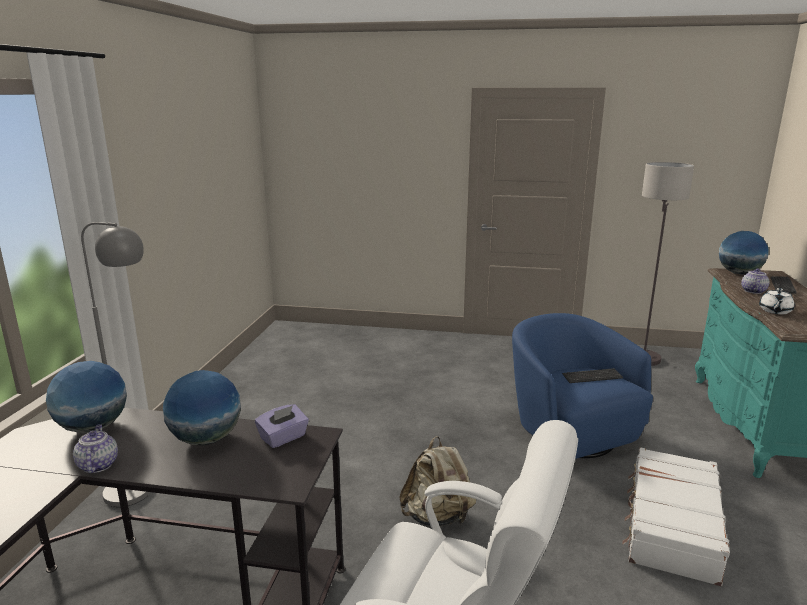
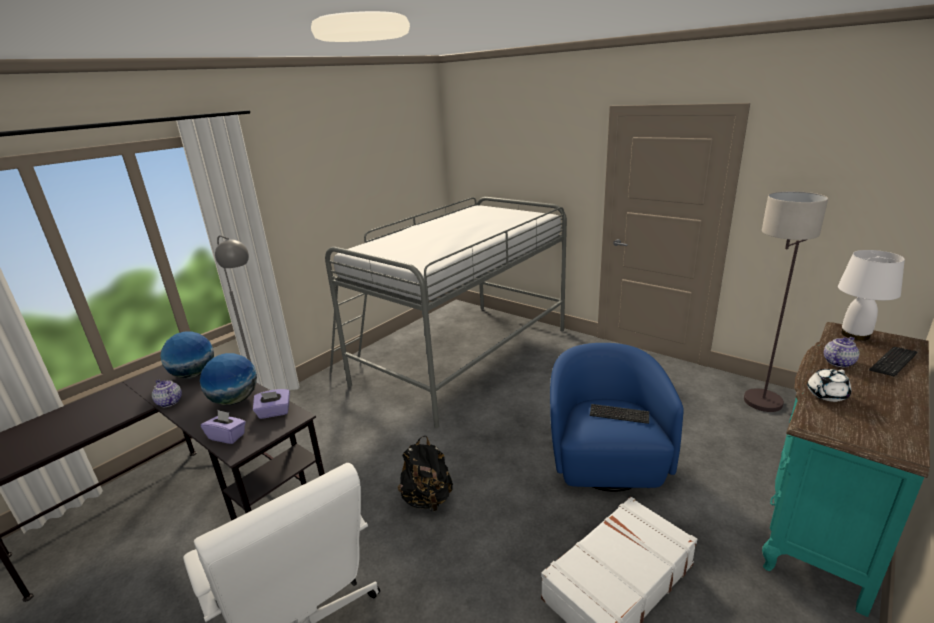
camera: 30 degrees right, 5 degrees up
teapot [73,424,118,473] -> teapot turned 60 degrees counterclockwise [152,380,182,407]
beige backpack [399,436,476,527] -> black backpack [398,436,453,513]
globe [719,231,769,274] -> white table lamp [838,250,905,340]
none -> purple tissue box [201,410,246,444]
none -> grey bed [325,197,567,428]

